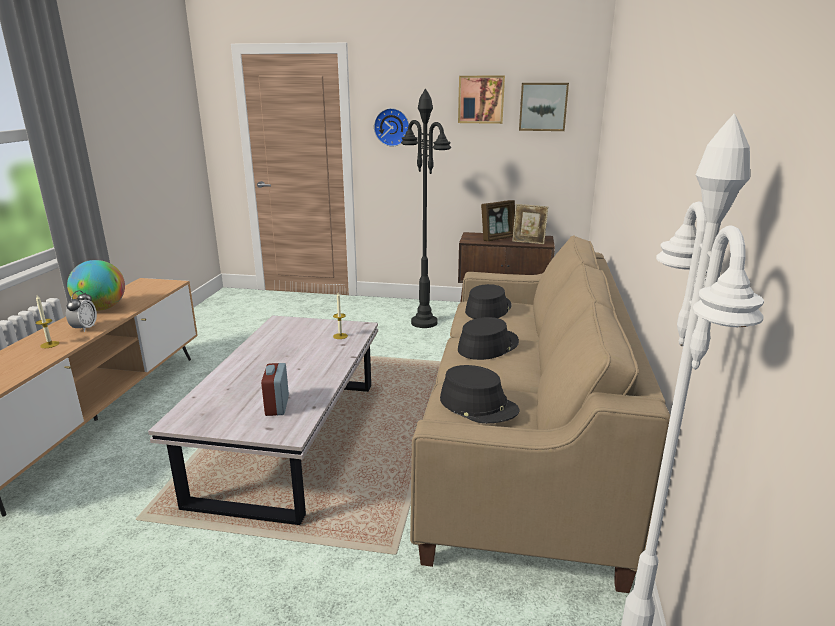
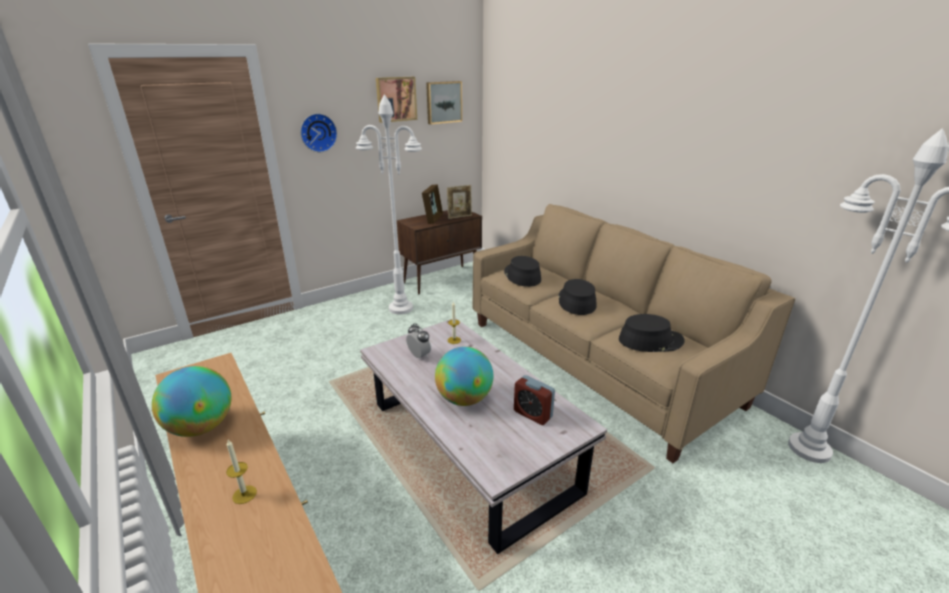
camera: 45 degrees left, 5 degrees up
alarm clock [66,290,97,332] -> alarm clock moved to [406,323,431,358]
black floor lamp [401,89,451,328] -> white floor lamp [356,94,422,314]
none -> globe [435,347,493,406]

